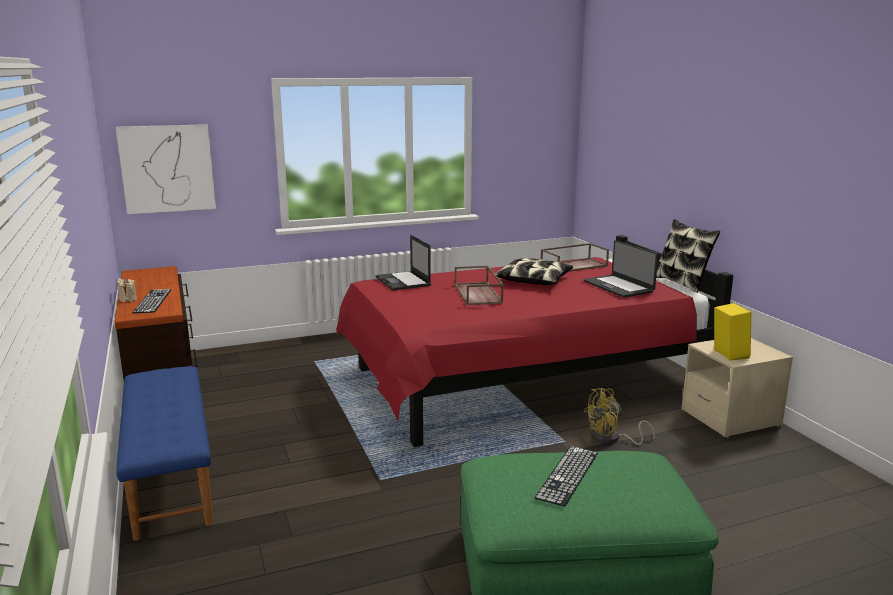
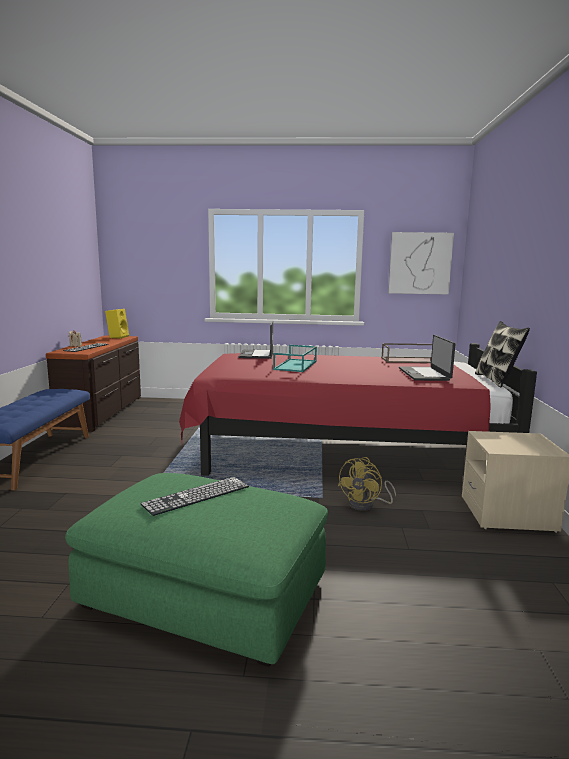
camera: 25 degrees right, 5 degrees down
picture [116,124,216,214] -> picture moved to [388,232,454,295]
brown tray [455,265,504,305] -> turquoise tray [273,345,317,372]
pillow [495,258,573,285] -> none
yellow fan [584,388,655,445] -> yellow fan turned 60 degrees counterclockwise [338,457,396,511]
yellow speaker [714,303,751,360] -> yellow speaker moved to [105,309,129,339]

